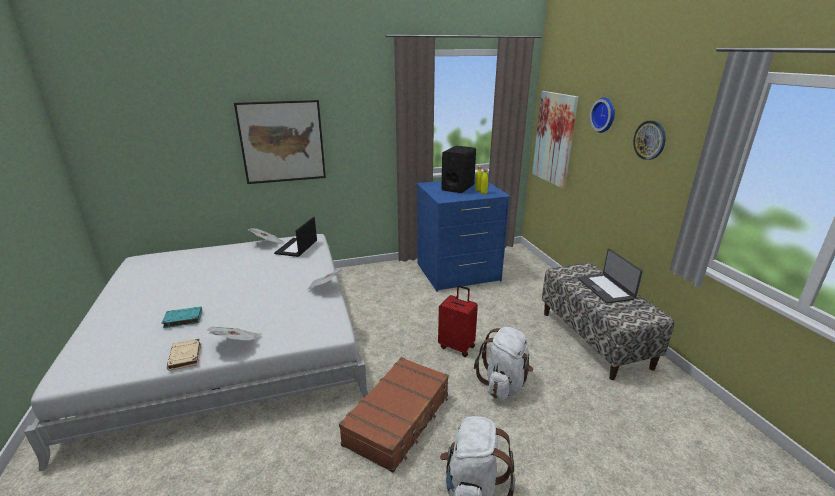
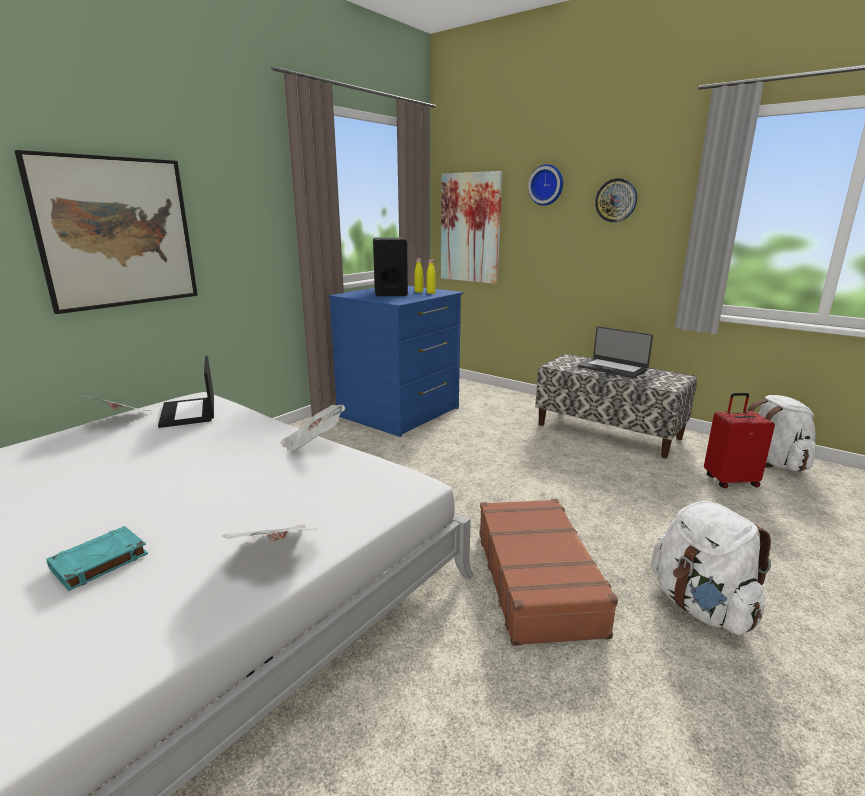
camera: 35 degrees left, 5 degrees down
beige book [167,338,201,371] -> none
red suitcase [438,285,478,357] -> red suitcase moved to [704,393,775,488]
white backpack [474,327,533,400] -> white backpack moved to [747,395,816,471]

